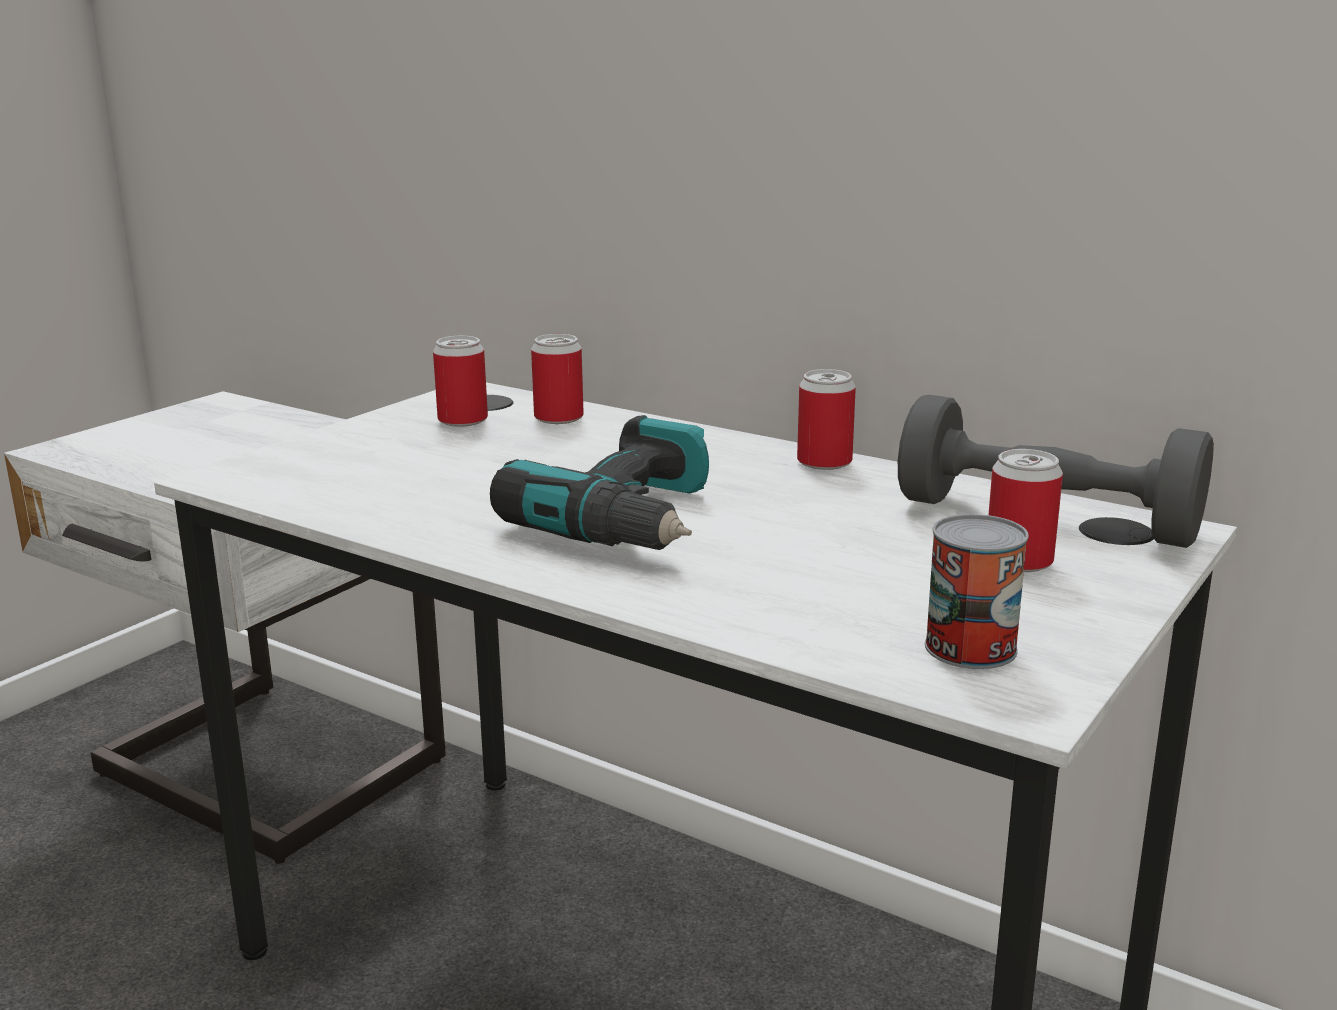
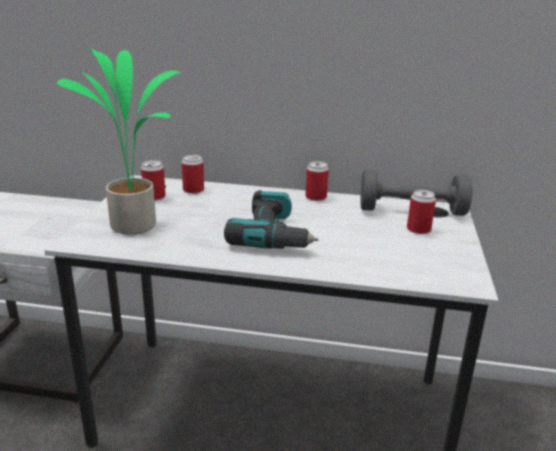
camera: 25 degrees left, 5 degrees up
can [925,514,1029,669] -> none
none -> potted plant [57,48,181,235]

